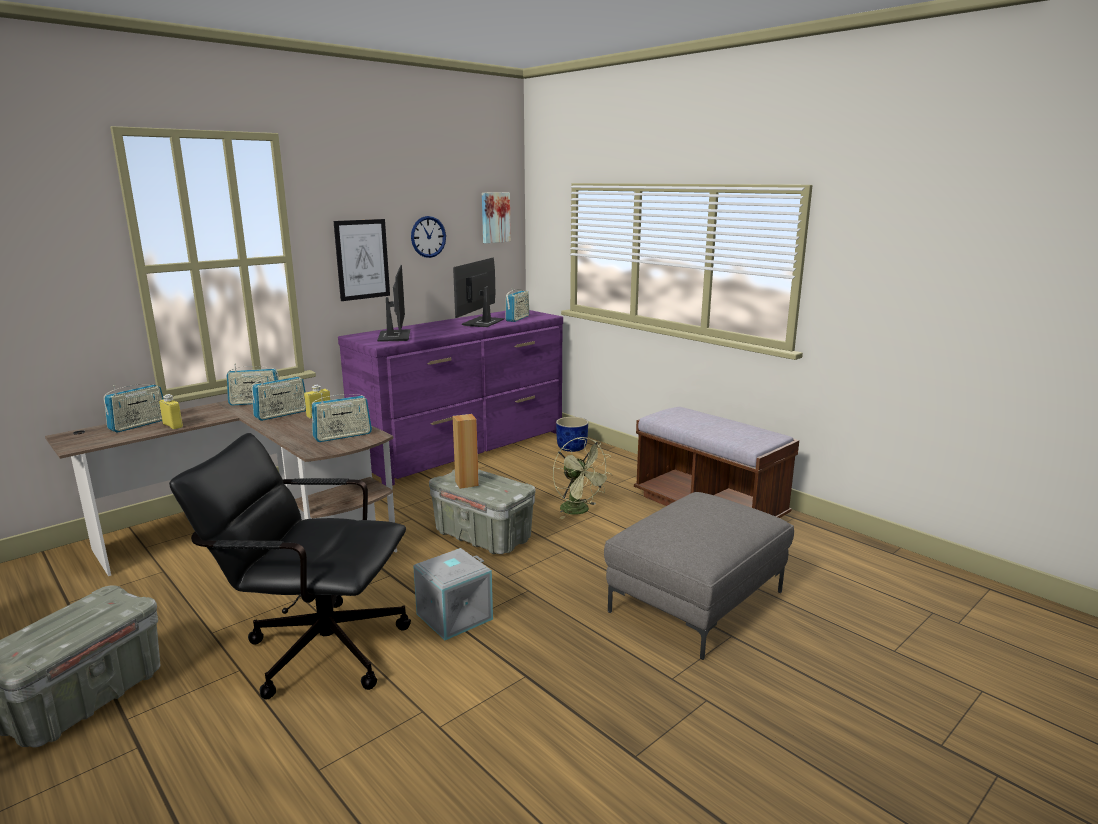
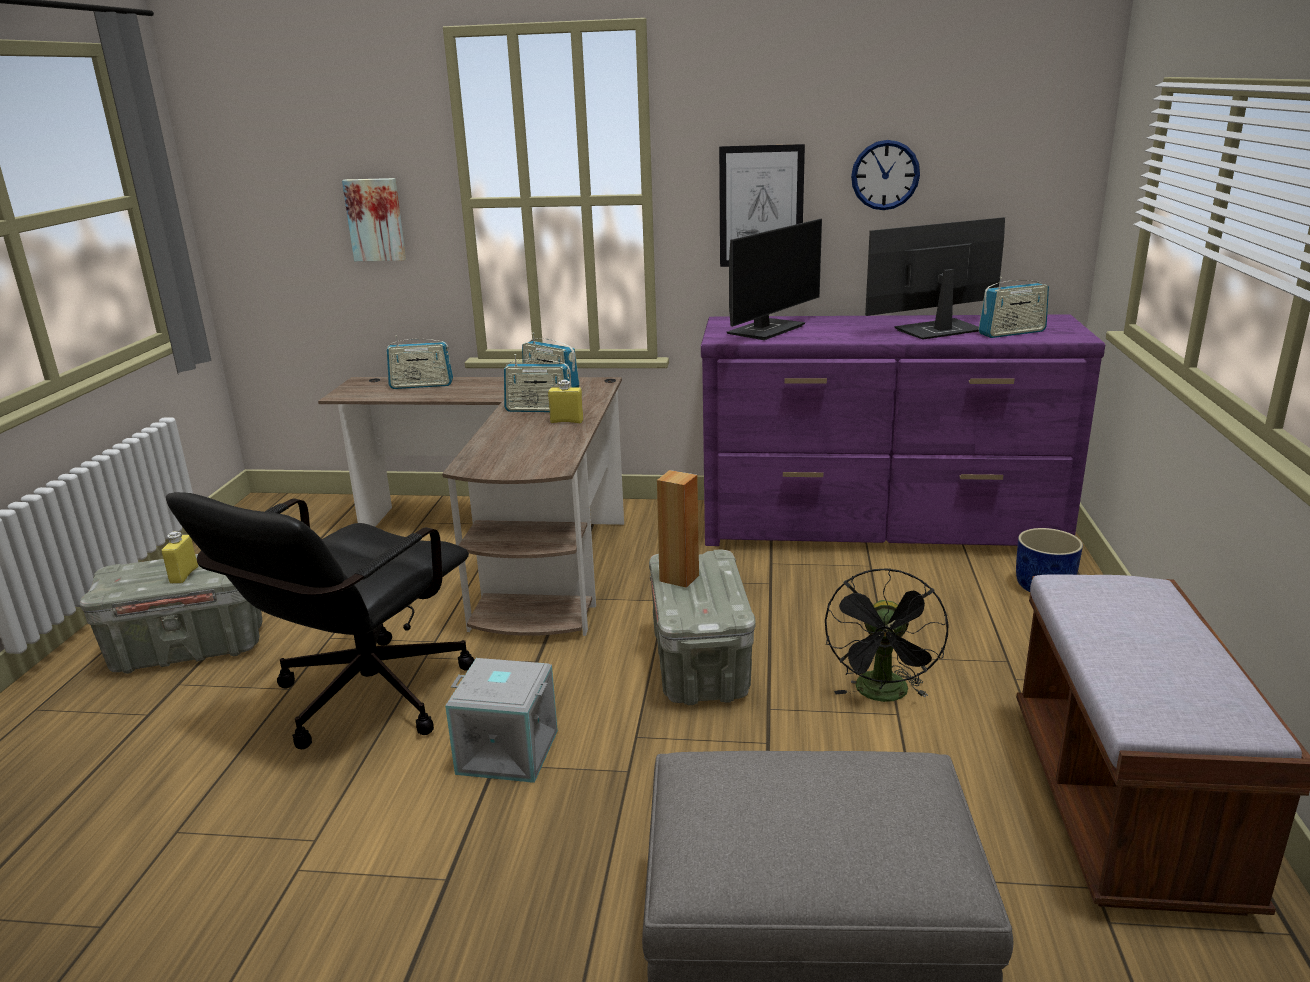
camera: 50 degrees right, 5 degrees up
yellow bottle [159,394,183,430] -> yellow bottle moved to [161,531,198,584]
black office chair [169,433,411,699] -> black office chair turned 120 degrees counterclockwise [166,492,474,749]
radio [311,393,372,442] -> none
picture [482,192,511,243] -> picture moved to [342,178,406,261]
green fan [553,437,612,519] -> black fan [825,568,948,702]

